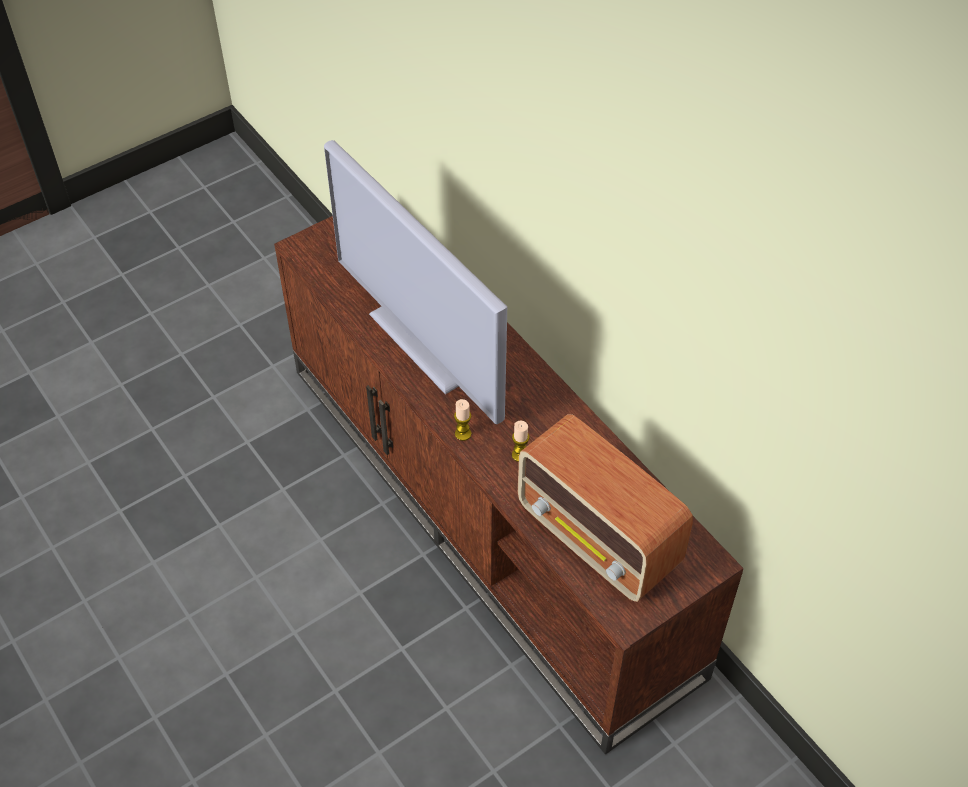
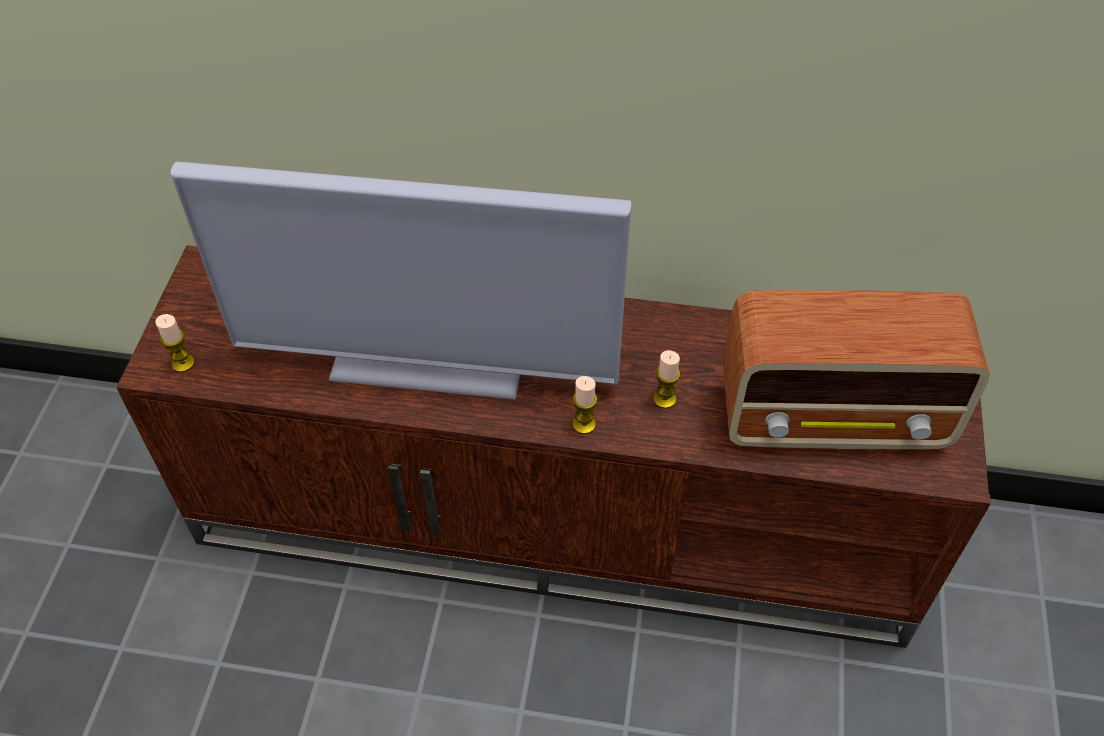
camera: 45 degrees left, 0 degrees up
none -> candle [155,314,195,373]

